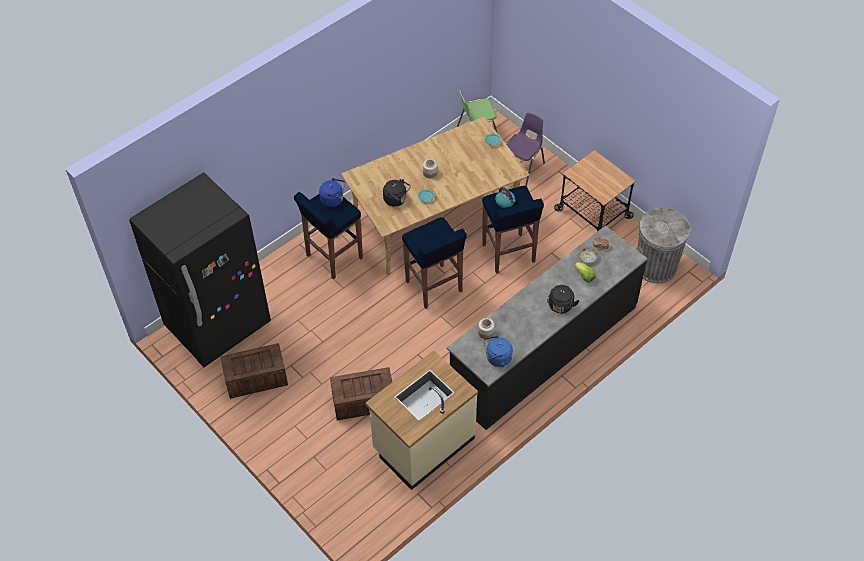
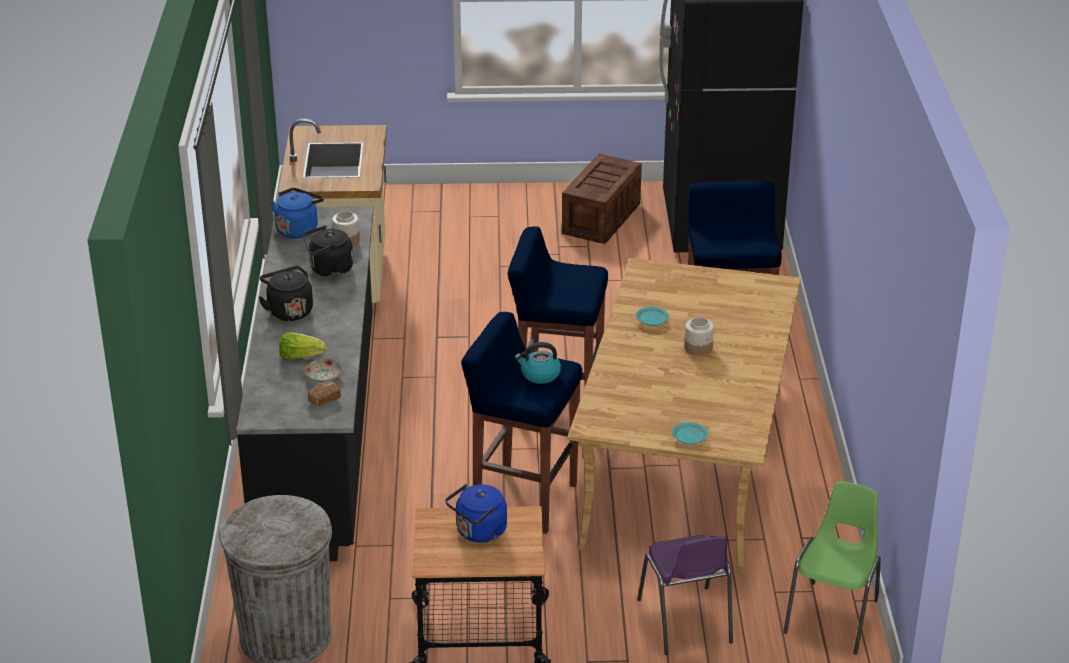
camera: 130 degrees right, 20 degrees down
blue kettle [319,178,345,207] -> blue kettle moved to [445,484,507,543]
crate [330,367,392,420] -> none
black kettle [383,179,411,207] -> black kettle moved to [302,225,353,277]

